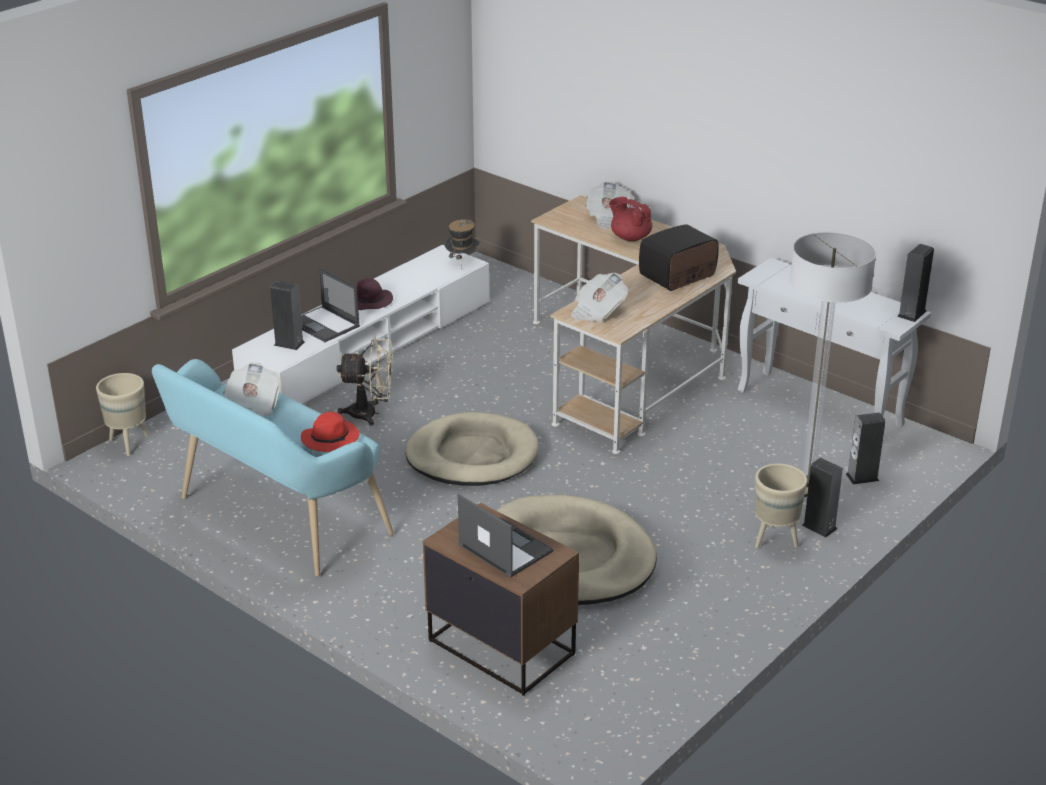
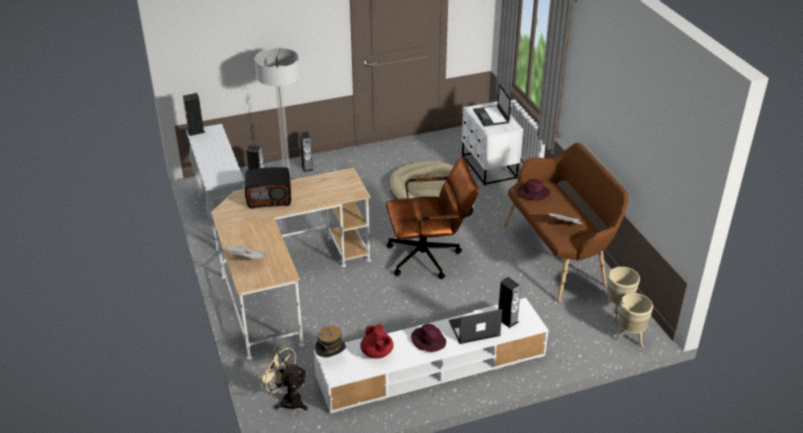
camera: 150 degrees left, 5 degrees up
turquoise bench [152,359,394,577] -> brown bench [503,143,629,303]
laptop [301,268,360,342] -> laptop turned 90 degrees counterclockwise [449,309,502,344]
red hat [301,412,360,452] -> purple hat [517,179,550,201]
beige fan [336,337,393,426] -> beige fan moved to [257,345,308,411]
beige dog bed [405,412,539,486] -> brown office chair [386,156,479,279]
brown nightstand [423,503,579,696] -> white nightstand [462,101,523,186]
newspaper [571,273,628,322] -> none
red teapot [609,197,652,241] -> red teapot moved to [360,324,394,359]
beige planter [755,464,807,548] -> beige planter moved to [607,267,640,320]

